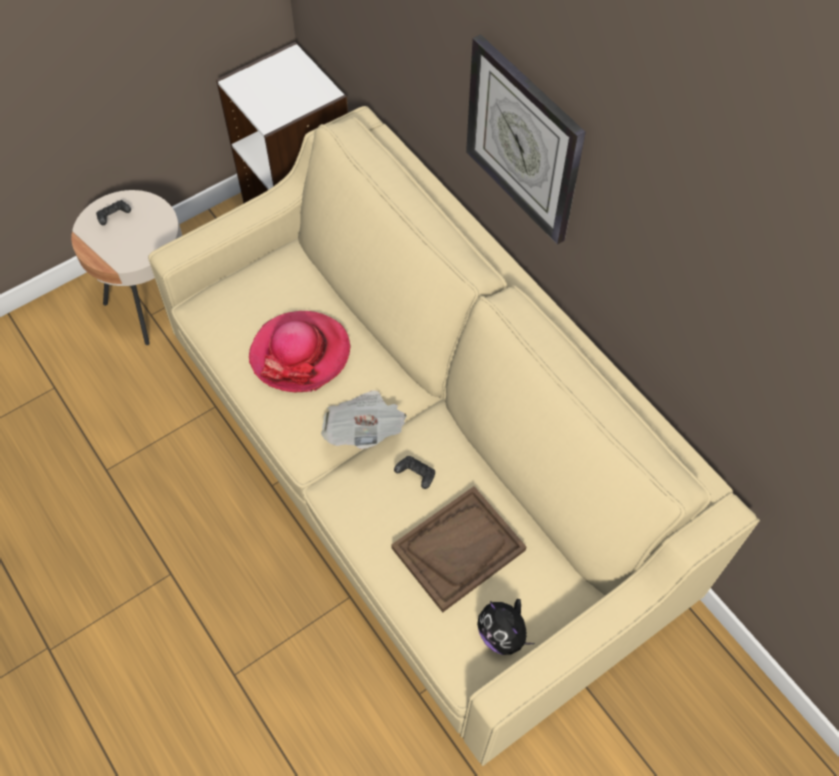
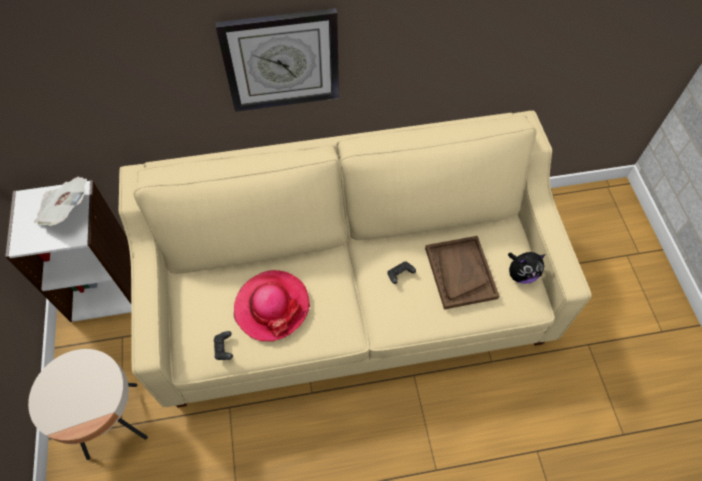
camera: 65 degrees left, 0 degrees up
black game controller [96,200,131,225] -> black game controller moved to [214,331,233,360]
newspaper [321,390,407,449] -> newspaper moved to [34,177,87,226]

